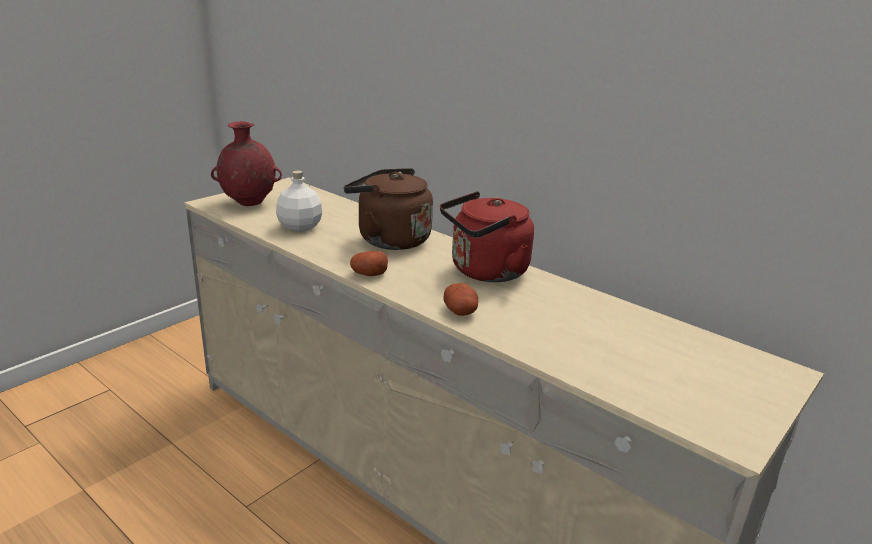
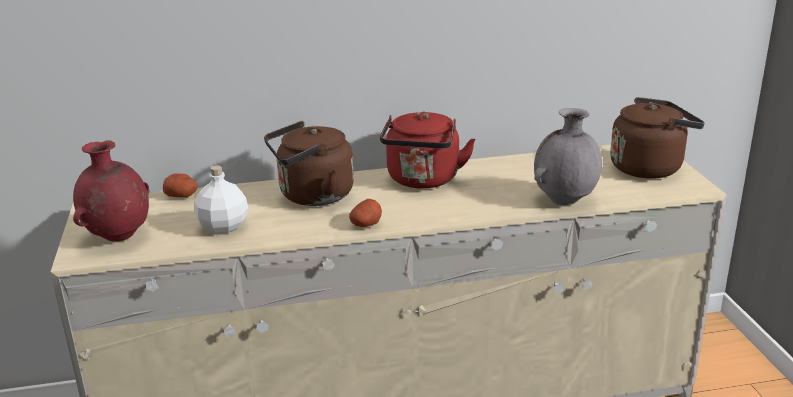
camera: 50 degrees left, 0 degrees up
potato [443,283,478,316] -> potato moved to [163,173,198,197]
none -> grey vase [534,108,602,205]
none -> brown kettle [610,97,705,179]

